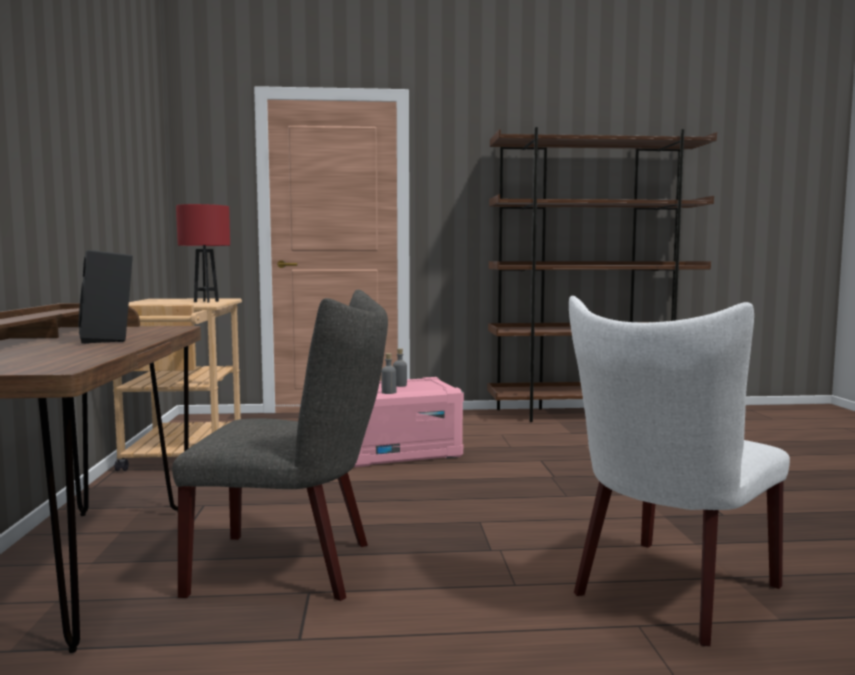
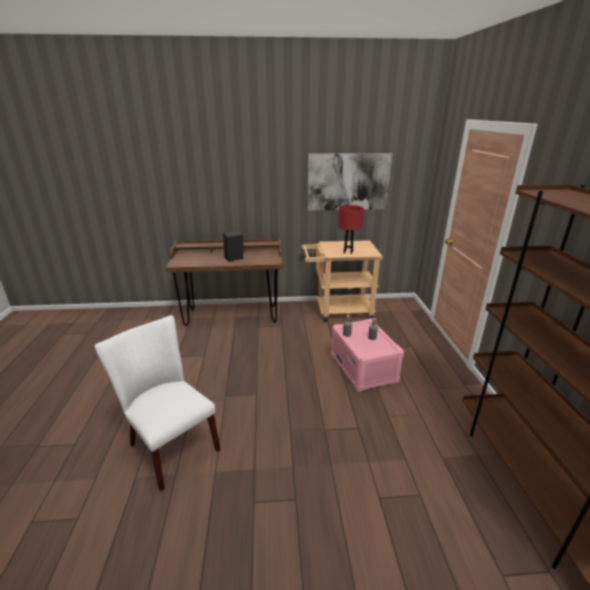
camera: 90 degrees right, 20 degrees up
grey chair [172,290,388,601] -> none
none -> picture [308,153,392,211]

